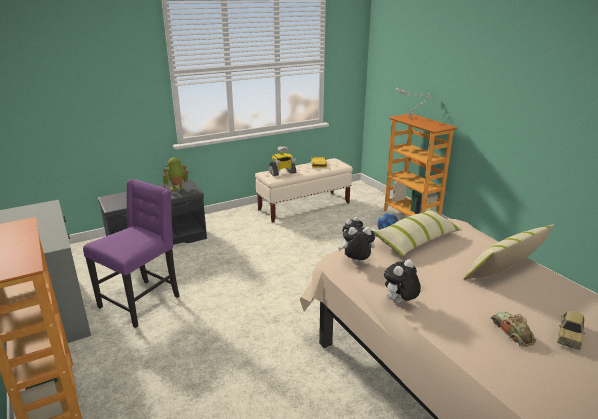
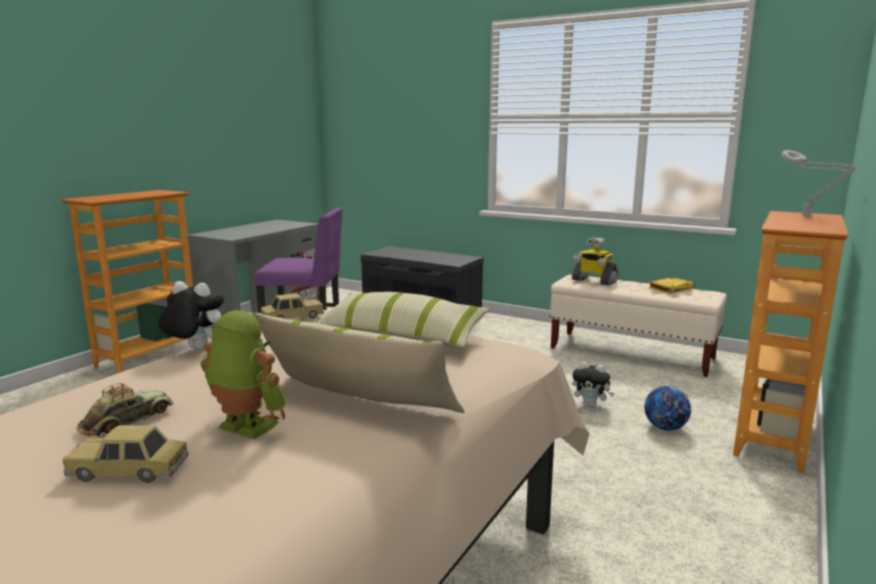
camera: 60 degrees right, 10 degrees down
toy robot [163,157,189,191] -> toy robot moved to [200,310,287,439]
plush toy [338,227,375,263] -> toy car [261,293,324,319]

